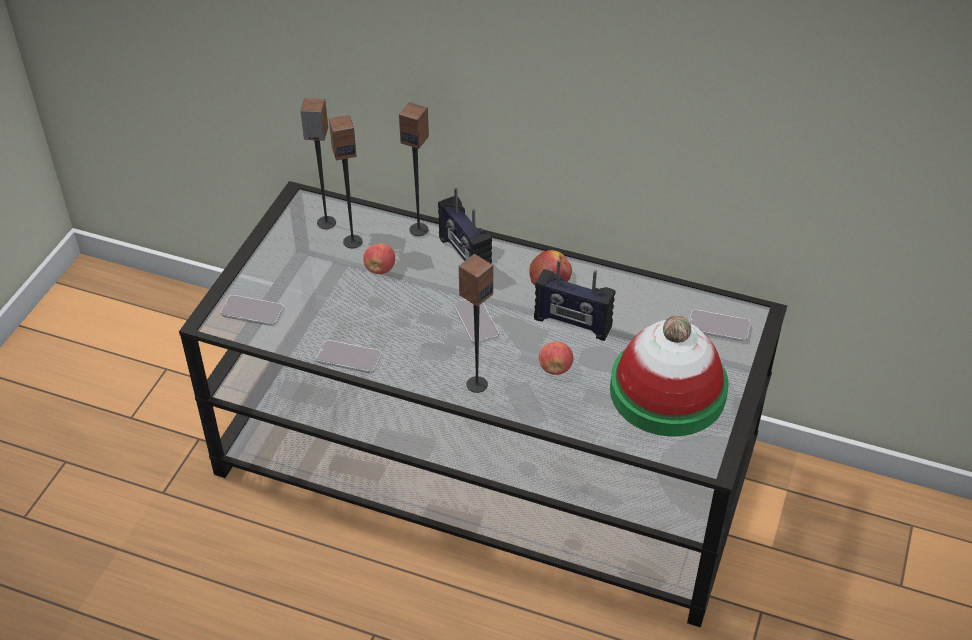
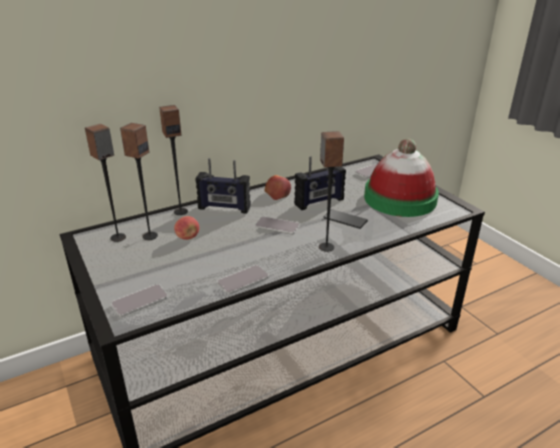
camera: 50 degrees left, 15 degrees down
apple [539,341,573,375] -> phone [324,209,368,229]

